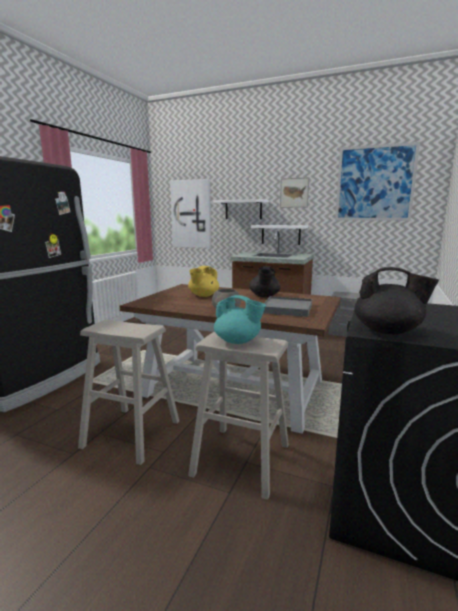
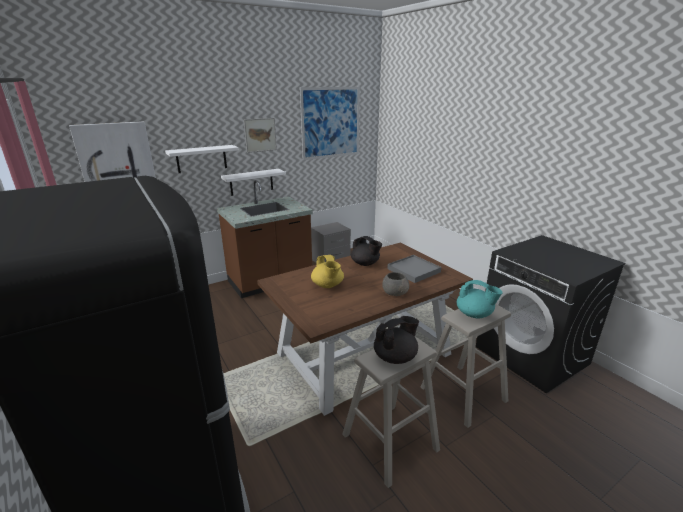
camera: 55 degrees left, 10 degrees up
turquoise teapot [214,295,266,344] -> turquoise teapot turned 60 degrees clockwise [457,280,503,319]
black teapot [354,267,439,335] -> black teapot moved to [374,316,419,364]

